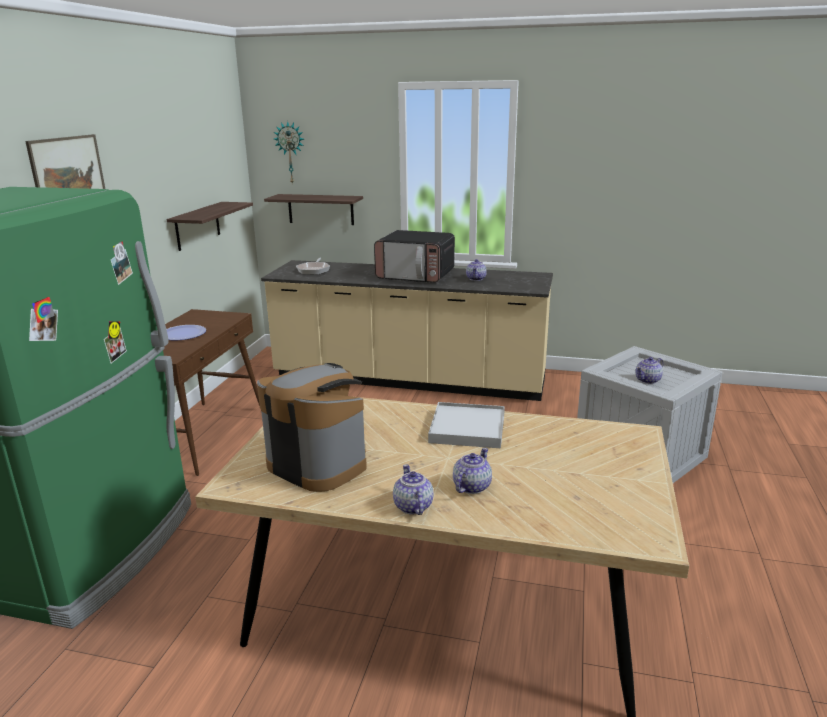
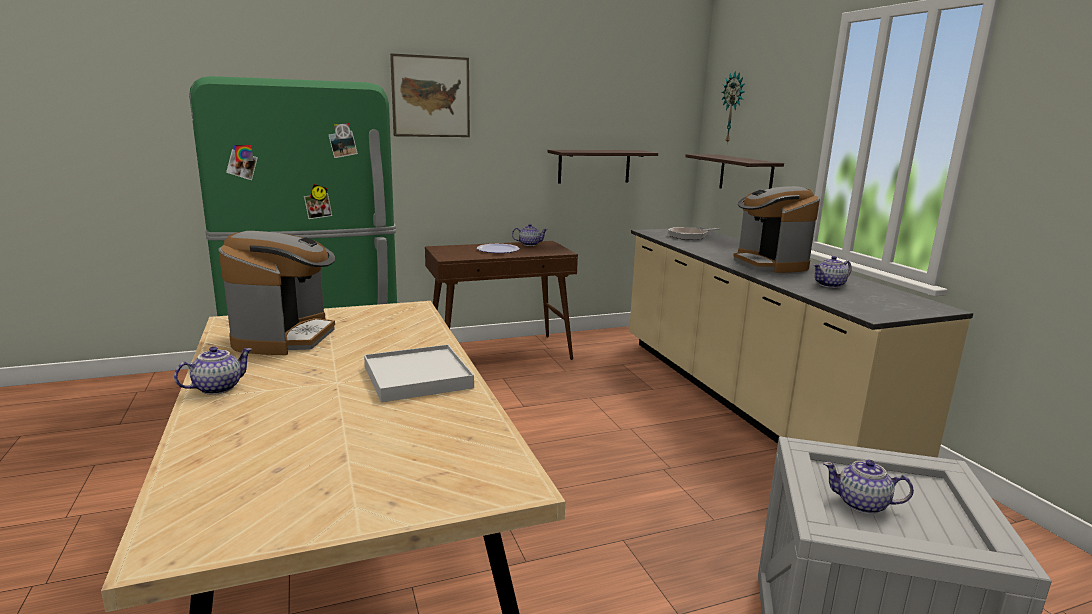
camera: 55 degrees right, 5 degrees down
microwave [374,230,455,283] -> coffee machine [733,186,820,273]
teapot [453,448,492,494] -> teapot moved to [512,224,548,246]

